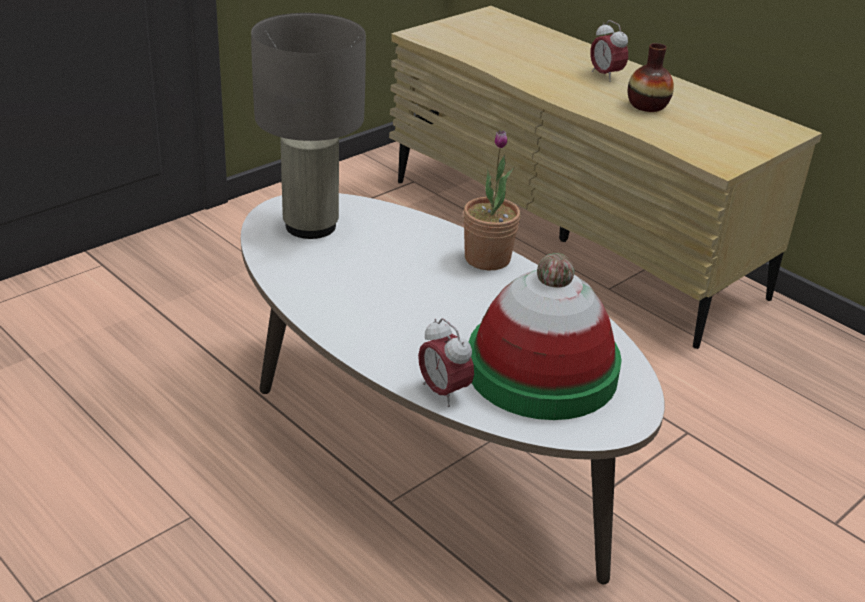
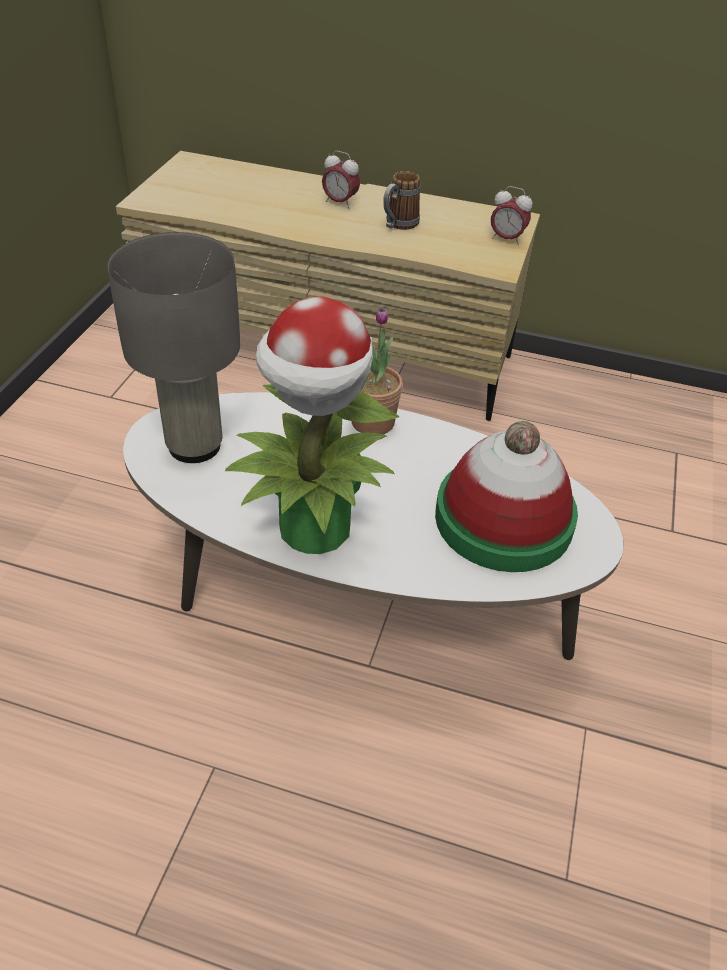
camera: 30 degrees left, 10 degrees up
alarm clock [418,318,474,407] -> alarm clock moved to [491,186,533,245]
vase [628,43,674,112] -> mug [383,171,420,230]
none -> potted plant [225,296,399,554]

